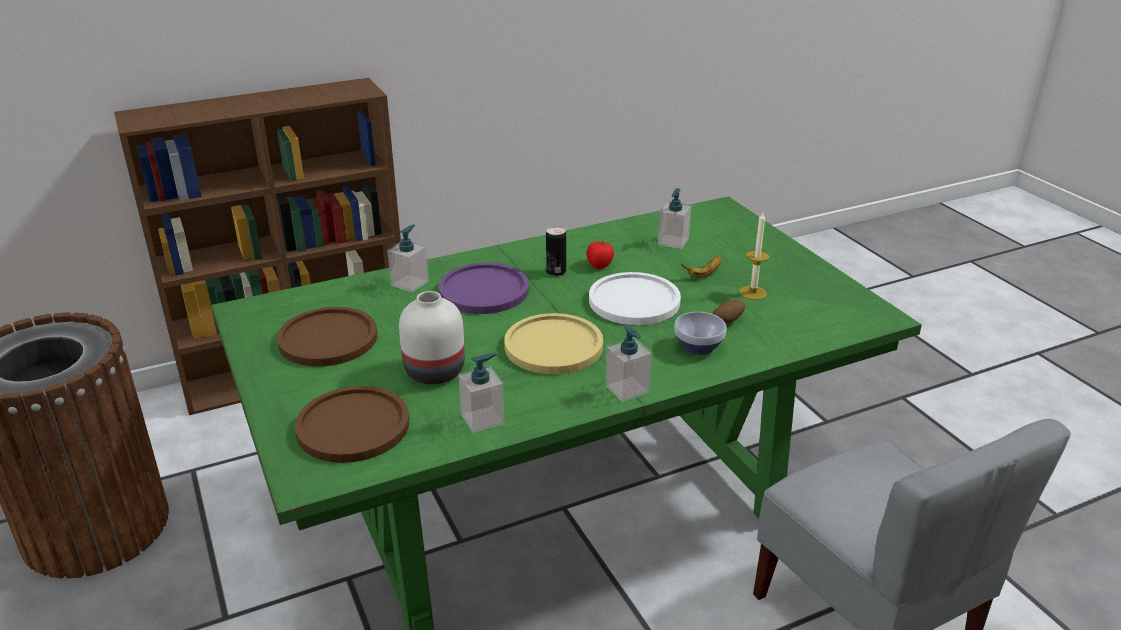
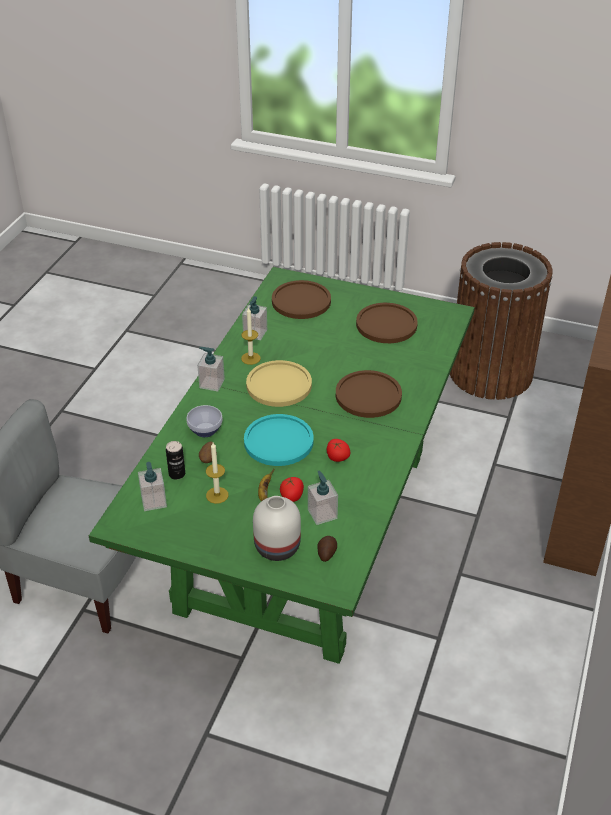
camera: 135 degrees right, 10 degrees up
soap dispenser [387,225,429,293] -> soap dispenser moved to [138,462,167,511]
white vase [399,291,465,384] -> white vase moved to [253,496,301,561]
purple plate [439,263,529,314] -> brown plate [336,370,402,418]
can [546,226,566,276] -> can moved to [166,441,185,480]
white plate [589,272,681,325] -> turquoise plate [244,414,314,466]
none -> candle [241,308,261,365]
none -> tomato [280,477,304,502]
none -> potato [317,536,337,562]

